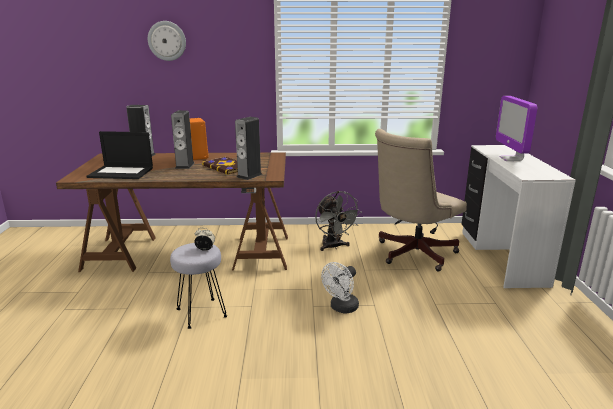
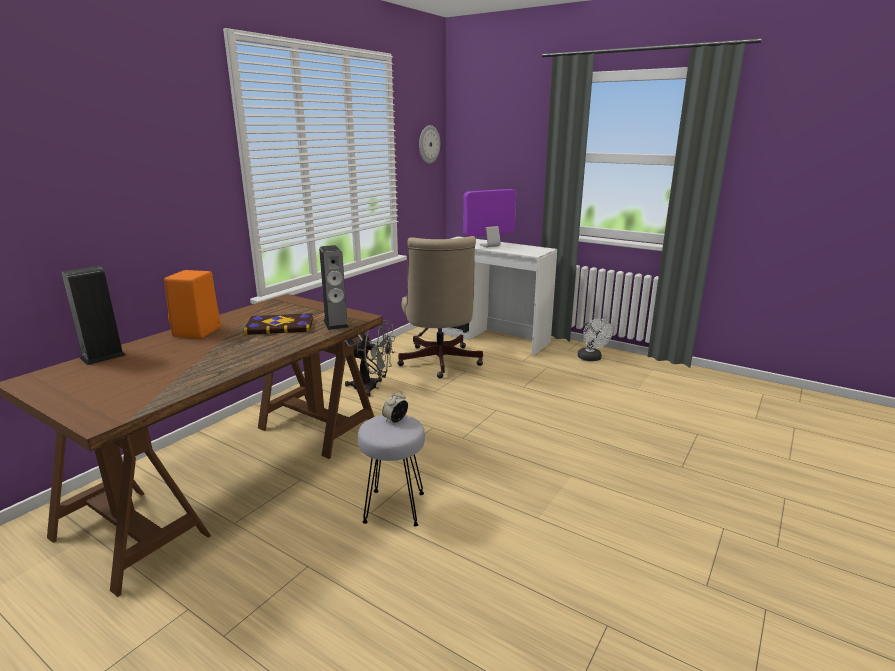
camera: 55 degrees left, 0 degrees up
laptop [86,131,153,179] -> none
wall clock [148,21,186,61] -> wall clock moved to [419,125,440,164]
speaker [171,110,194,169] -> none
white fan [321,262,359,313] -> white fan moved to [578,318,612,361]
monitor [496,96,537,161] -> monitor turned 120 degrees clockwise [463,189,516,247]

